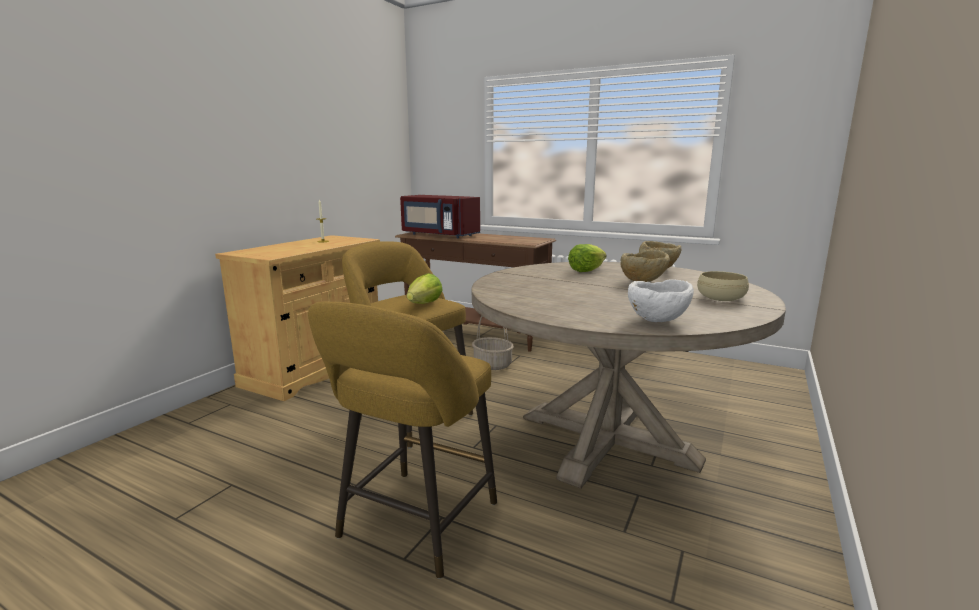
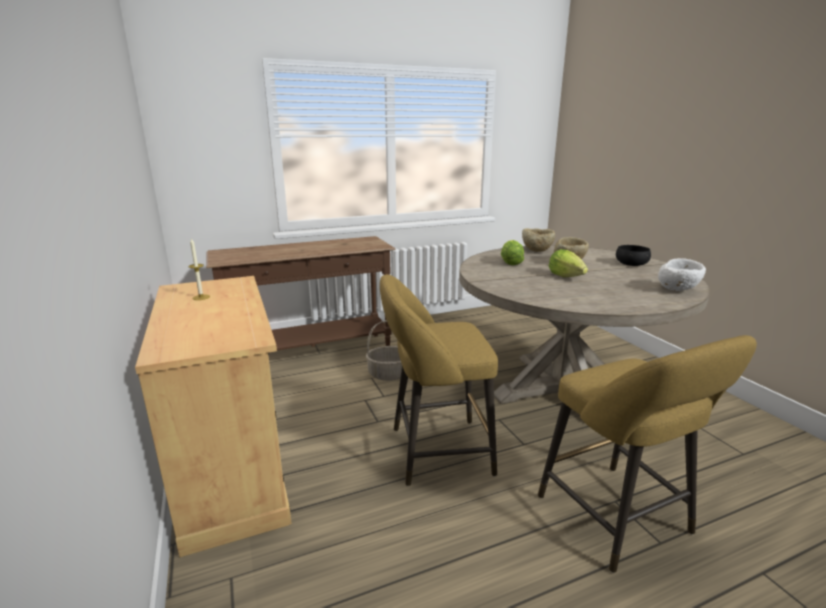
camera: 50 degrees left, 5 degrees up
red microwave [400,195,480,238] -> none
lettuce [407,273,442,304] -> lettuce moved to [548,249,588,277]
beige bowl [697,271,749,301] -> black bowl [616,245,651,266]

